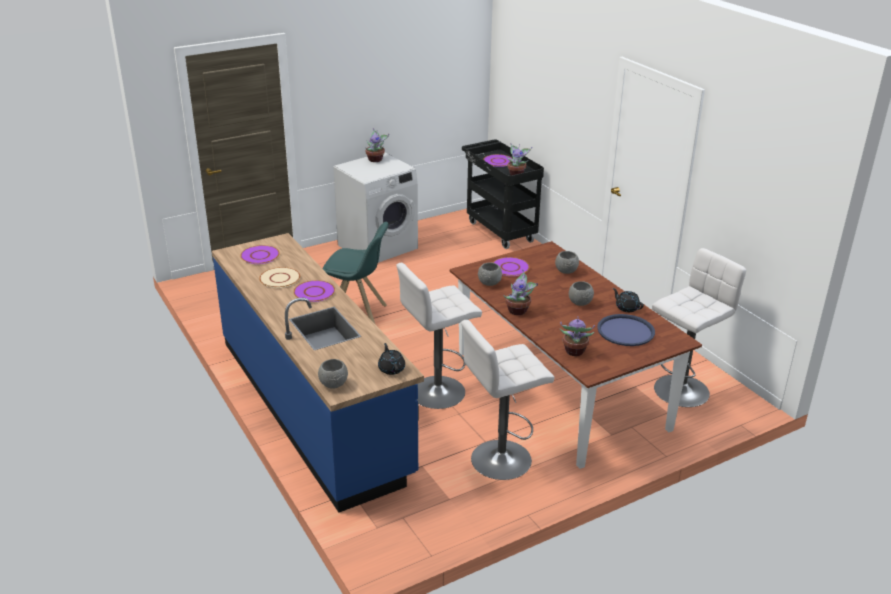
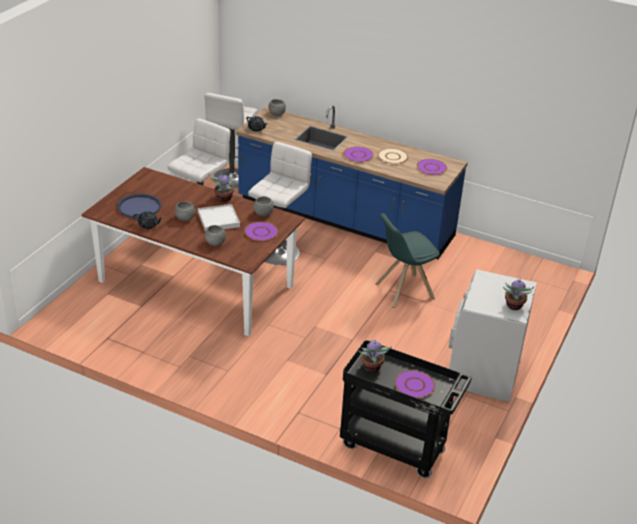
camera: 145 degrees right, 5 degrees up
potted plant [560,316,595,356] -> none
white stool [652,248,746,407] -> white stool moved to [205,93,258,188]
none -> white tray [198,204,240,231]

